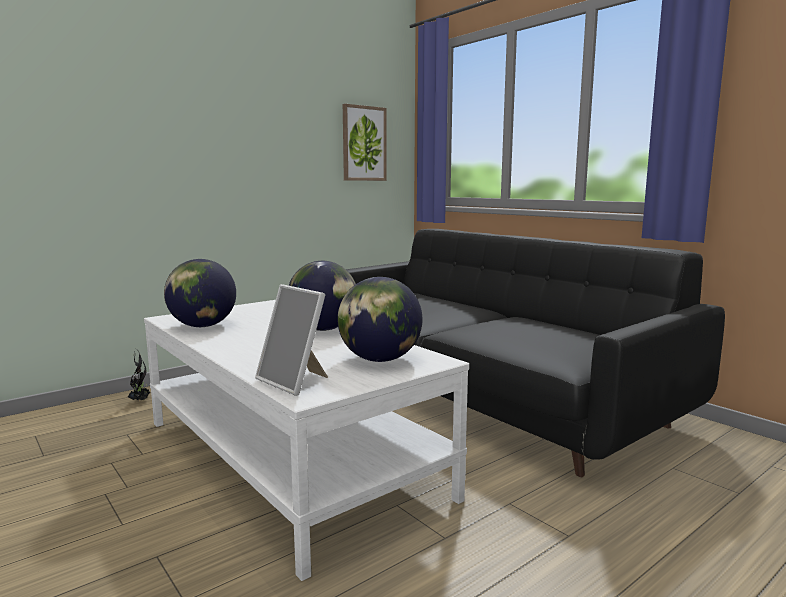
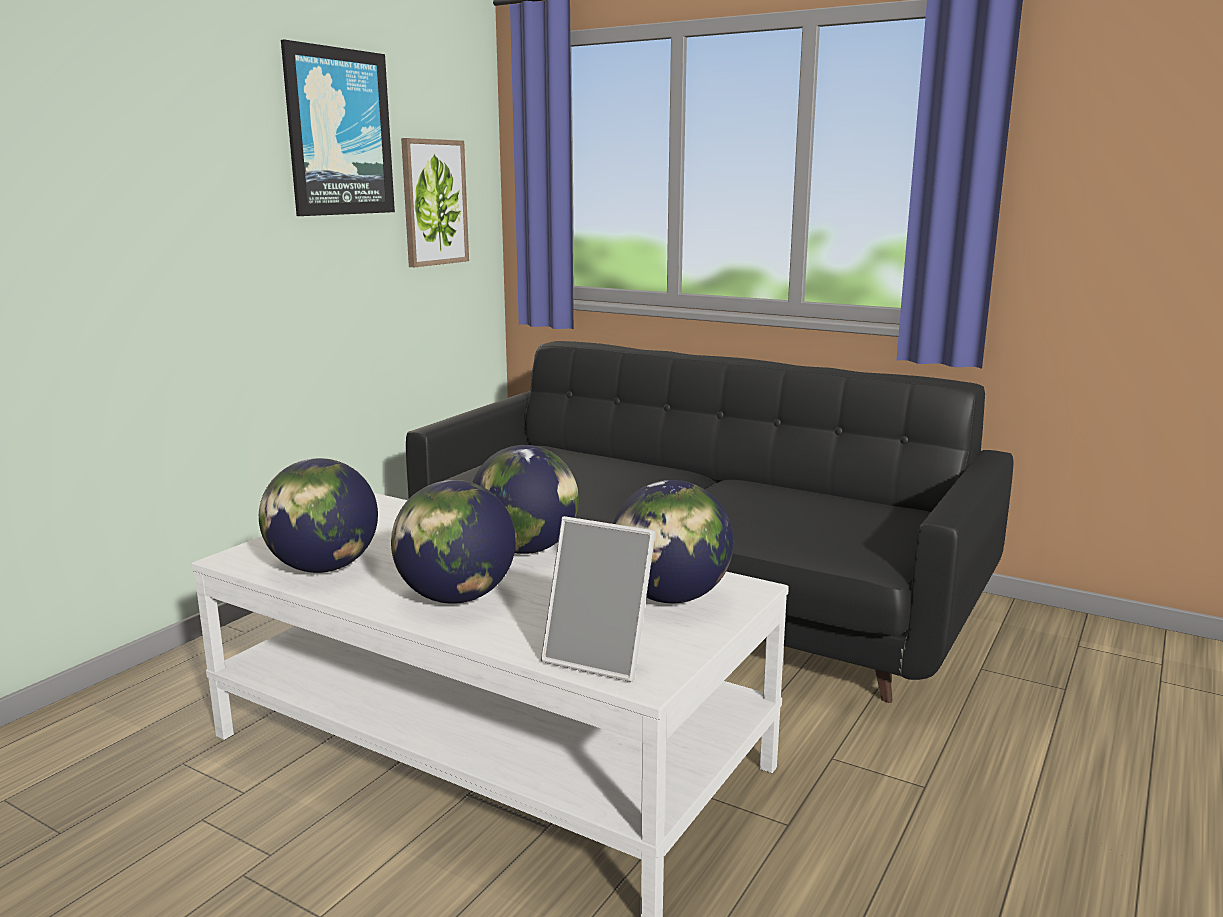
camera: 20 degrees left, 5 degrees up
potted plant [128,348,150,401] -> none
none -> picture [281,40,395,216]
none -> globe [391,480,516,604]

